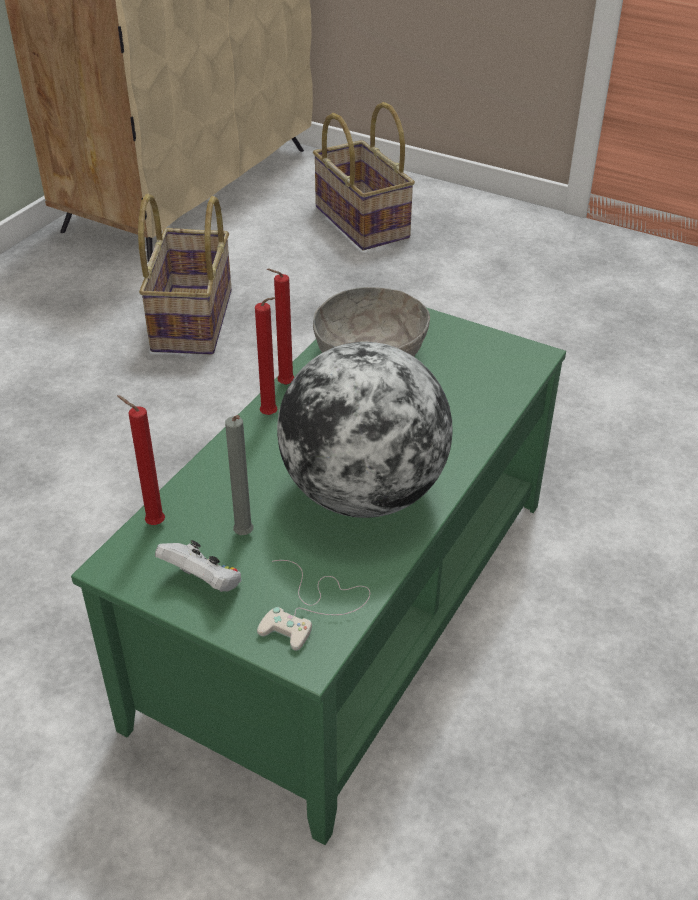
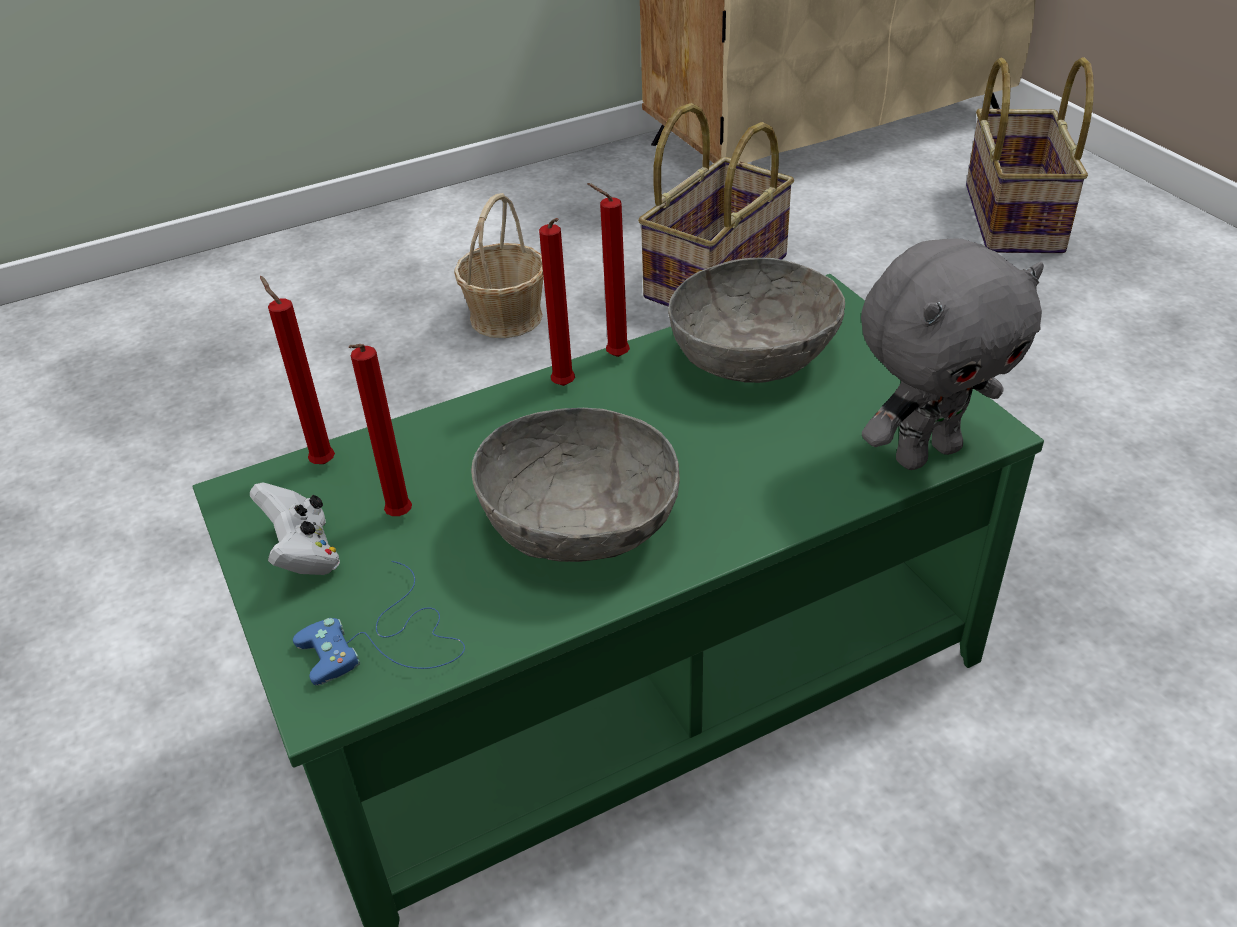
camera: 35 degrees right, 0 degrees up
grey candle [225,415,253,535] -> red candle [349,344,412,516]
white game controller [257,560,370,651] -> blue game controller [293,561,465,686]
globe [277,342,453,518] -> grey bowl [471,408,680,562]
none -> basket [454,193,544,338]
none -> grey plush toy [861,238,1044,470]

